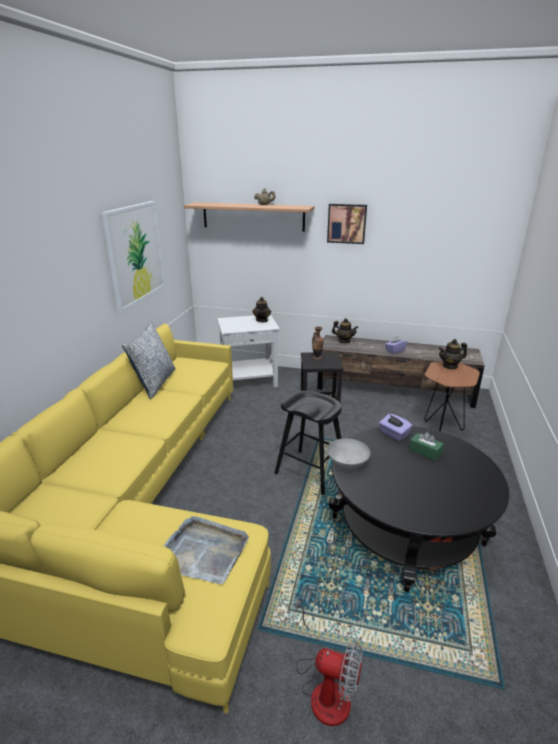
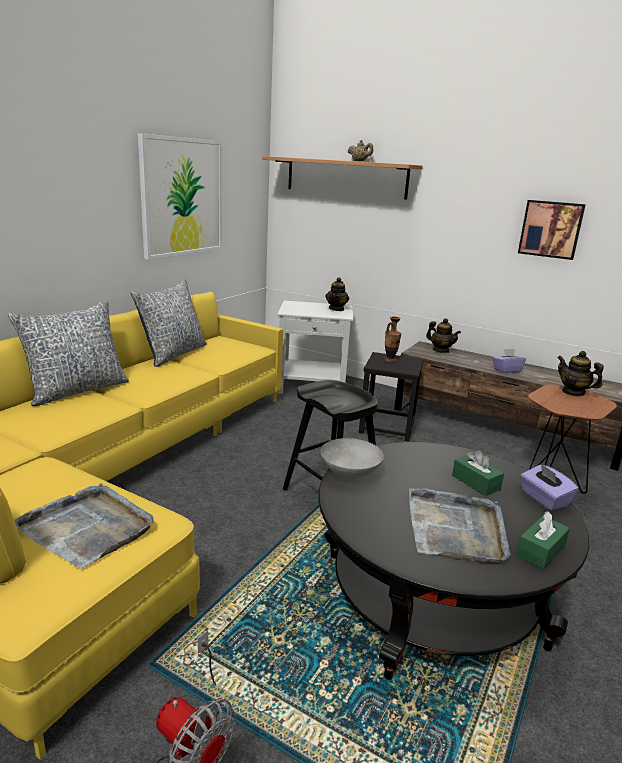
camera: 15 degrees right, 5 degrees down
picture [327,204,367,244] -> picture moved to [518,200,586,260]
purple tissue box [379,414,412,441] -> purple tissue box moved to [520,464,578,511]
teapot [438,339,467,369] -> teapot turned 45 degrees clockwise [557,351,604,396]
none -> pillow [8,300,129,406]
none -> grey tray [409,488,510,564]
none -> green tissue box [516,511,570,569]

